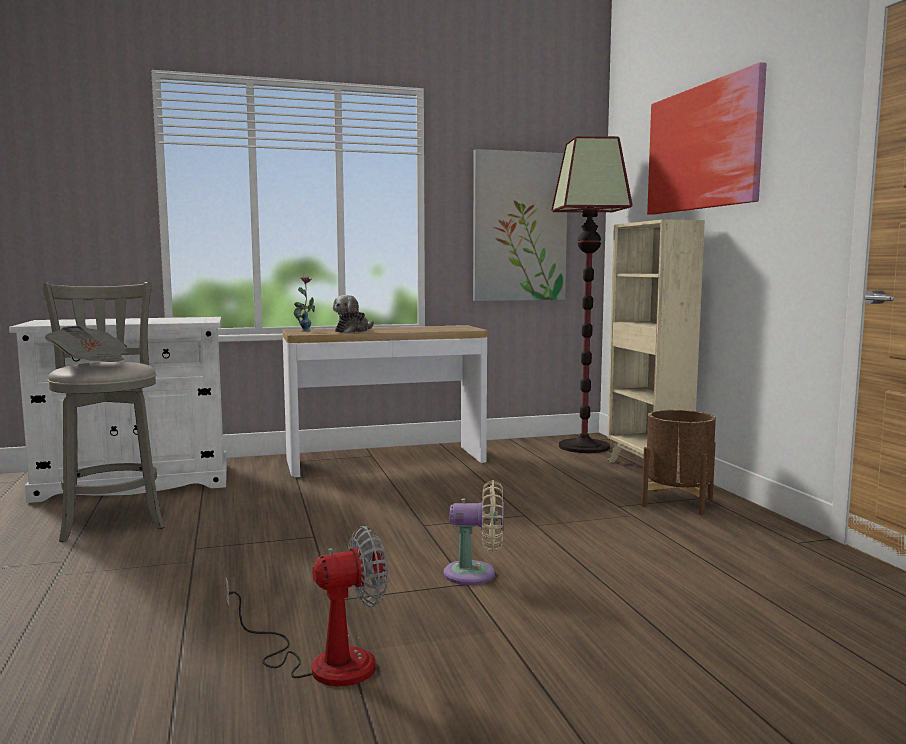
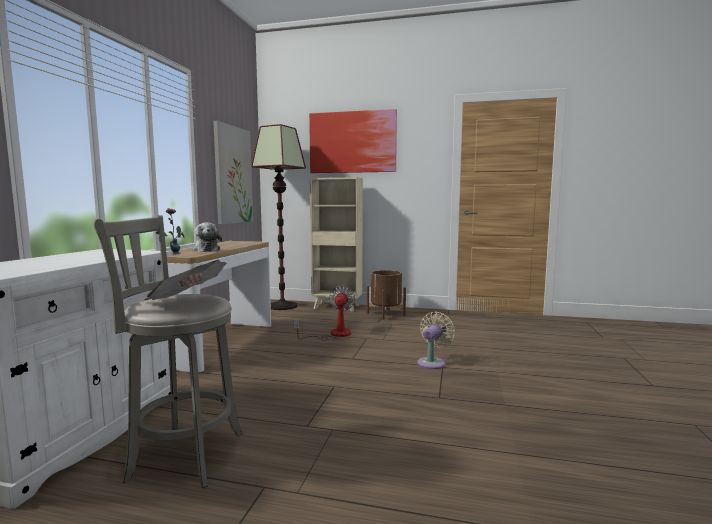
camera: 60 degrees left, 0 degrees up
fan [225,526,388,686] -> fan moved to [294,285,355,340]

